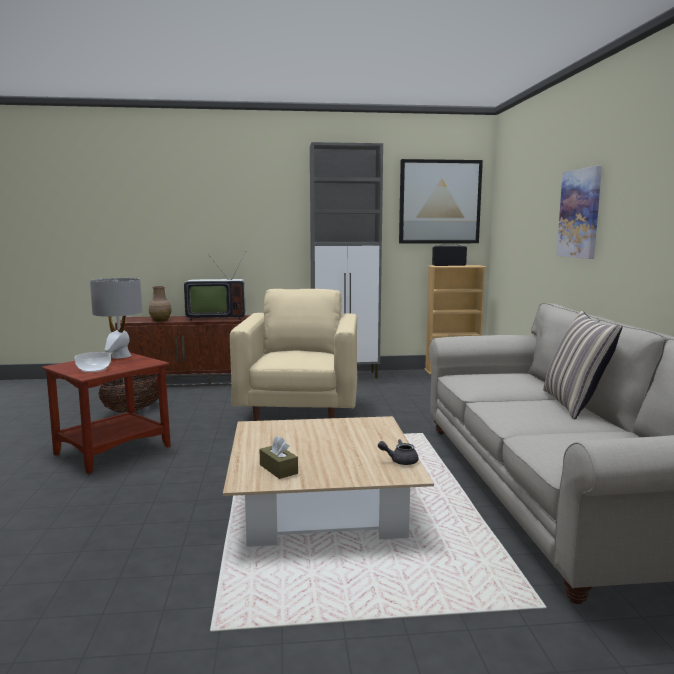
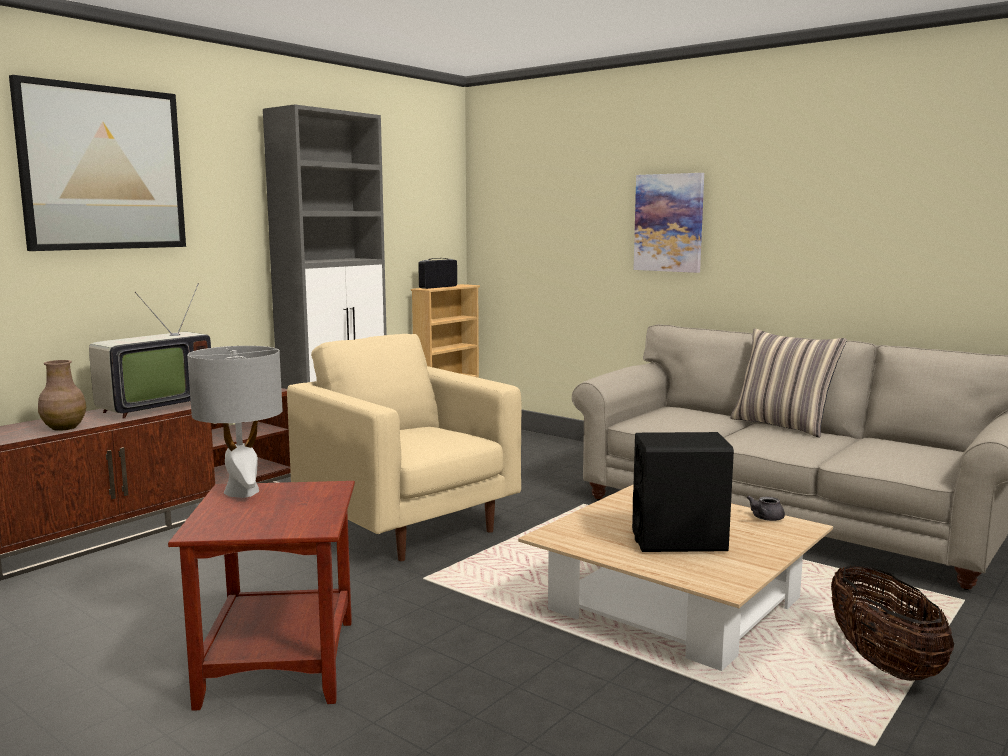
camera: 45 degrees left, 0 degrees up
bowl [74,352,111,372] -> none
basket [99,374,159,413] -> basket moved to [831,566,954,681]
brown tissue box [259,436,298,479] -> none
picture [399,159,483,244] -> picture moved to [9,75,186,251]
none -> black speaker [632,432,734,552]

